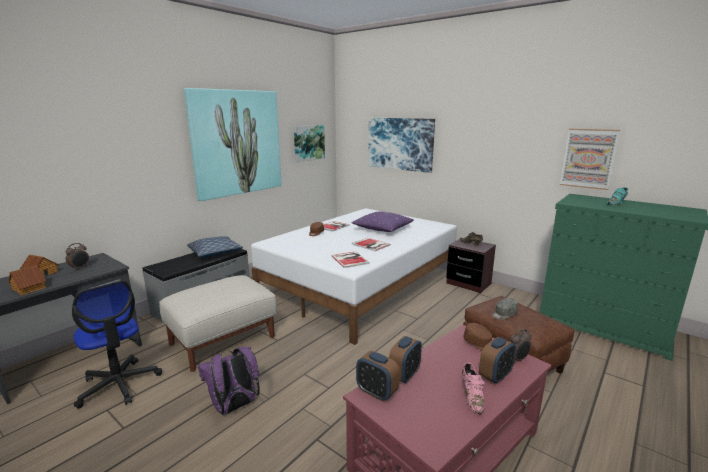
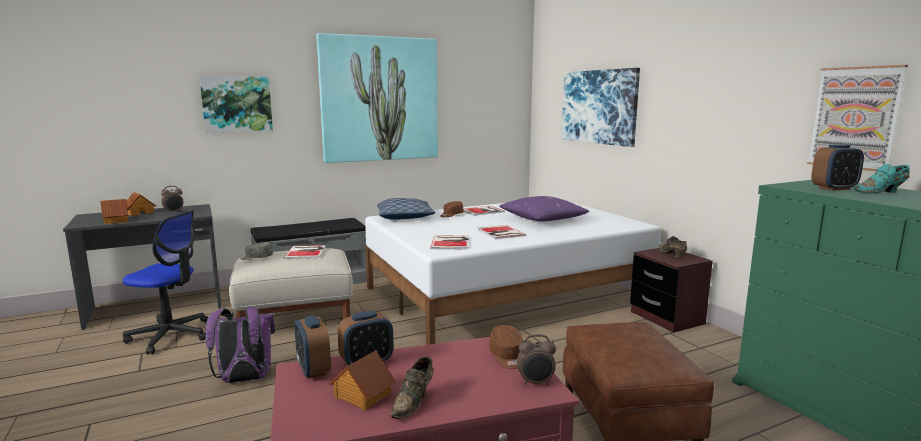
camera: 25 degrees right, 5 degrees down
office chair [72,281,162,409] -> office chair turned 60 degrees counterclockwise [123,210,208,354]
pillow [187,237,243,258] -> pillow moved to [377,198,435,220]
picture [294,125,325,162] -> picture moved to [199,76,273,133]
pink shoe [462,362,485,414] -> brown shoe [391,357,434,419]
alarm clock [479,337,516,384] -> alarm clock moved to [811,144,864,191]
grey cap [492,298,518,320] -> grey cap moved to [240,242,273,260]
none -> book [283,245,326,259]
none -> toy house [329,350,396,411]

